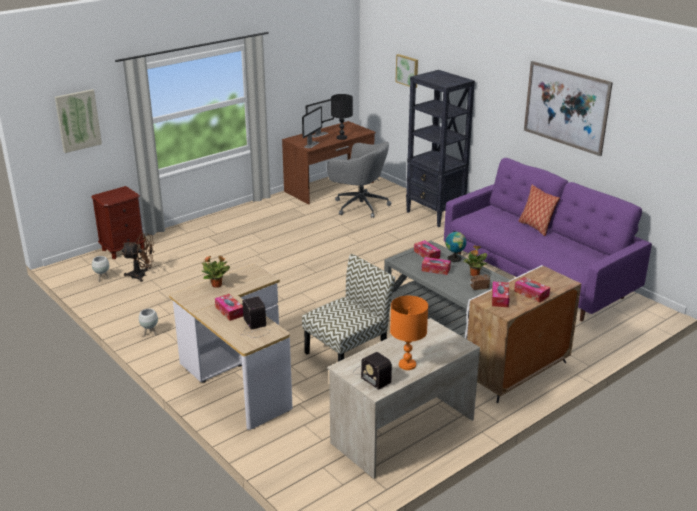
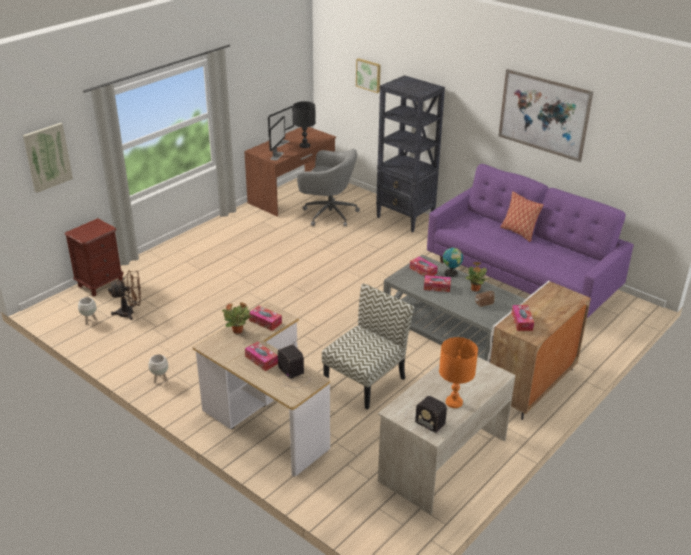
camera: 10 degrees left, 5 degrees up
tissue box [514,277,550,302] -> tissue box moved to [249,305,282,331]

